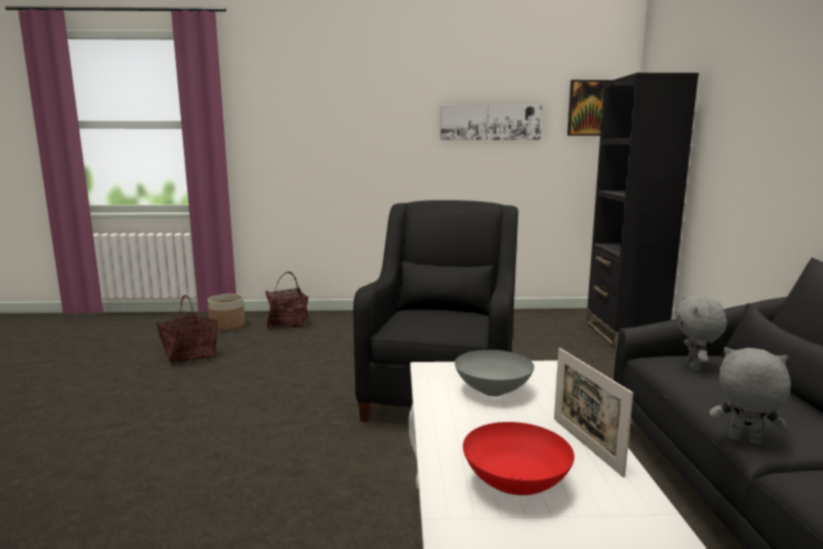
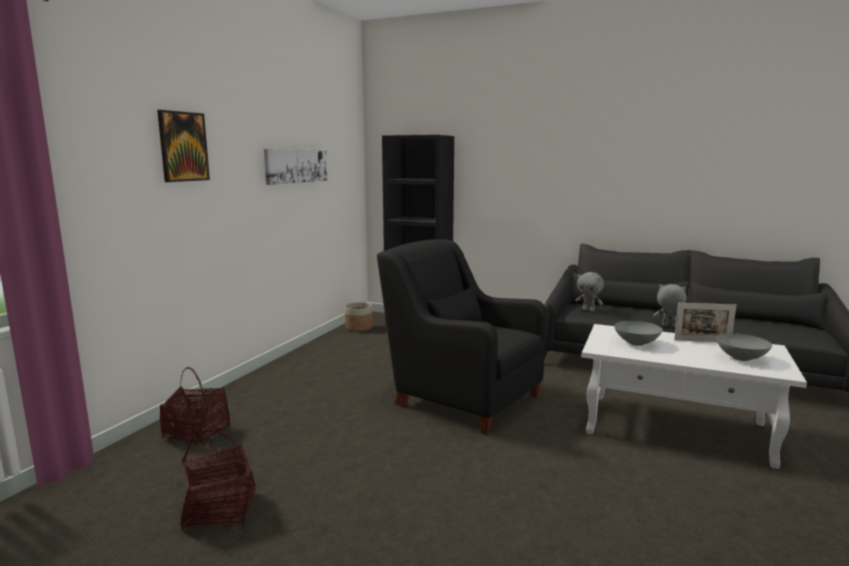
camera: 65 degrees left, 0 degrees up
planter [208,294,245,331] -> planter moved to [345,302,372,331]
red bowl [463,422,574,495] -> grey bowl [716,333,772,361]
picture [567,80,611,136] -> picture moved to [157,110,210,182]
grey plush toy [709,347,791,444] -> grey plush toy turned 60 degrees clockwise [654,284,687,327]

